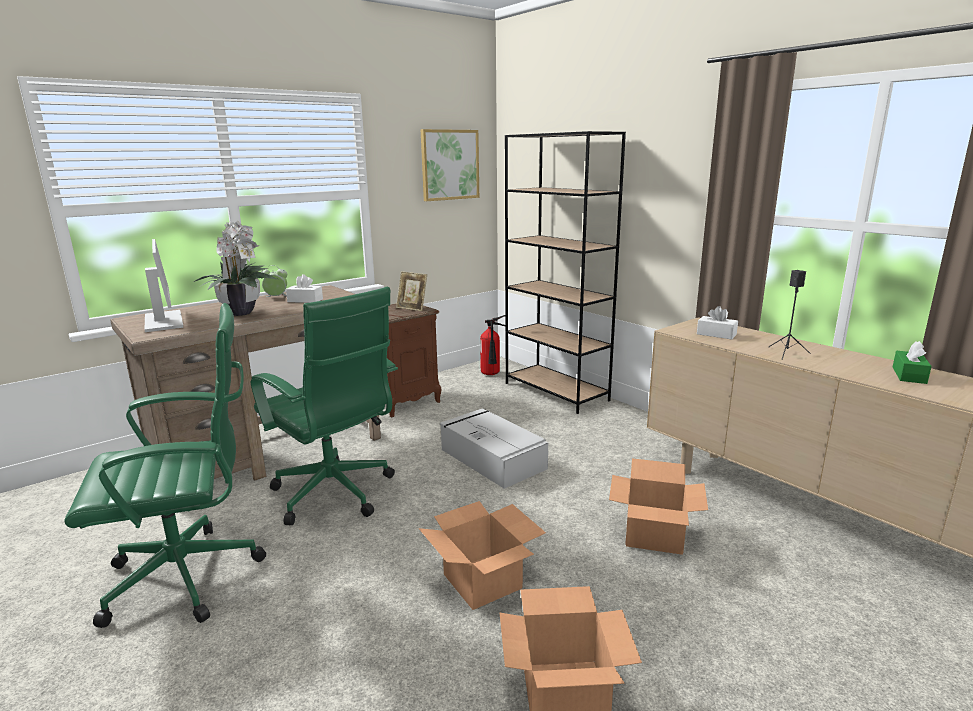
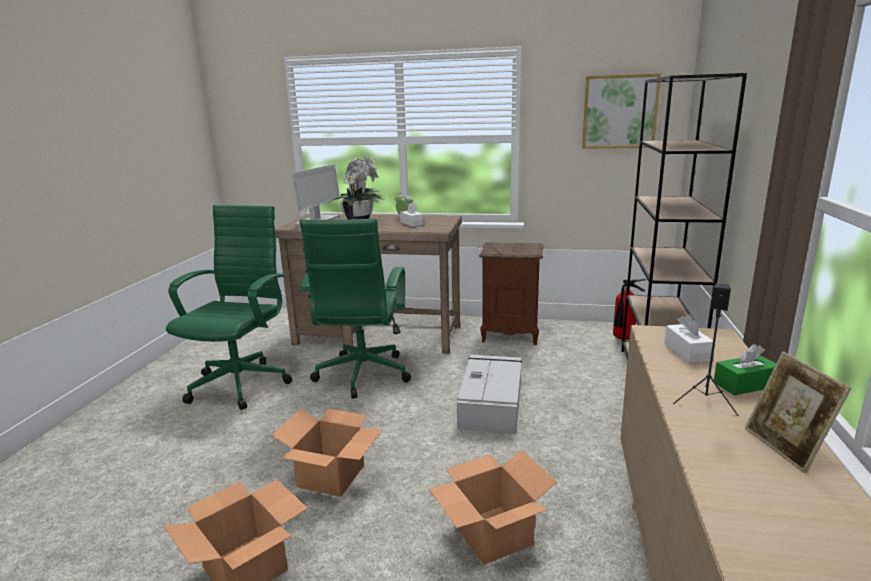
camera: 50 degrees right, 0 degrees up
green office chair [64,303,266,628] -> green office chair turned 105 degrees counterclockwise [166,205,292,410]
picture frame [396,271,427,311] -> picture frame moved to [745,351,852,473]
green tissue box [893,341,932,384] -> green tissue box moved to [714,344,776,395]

